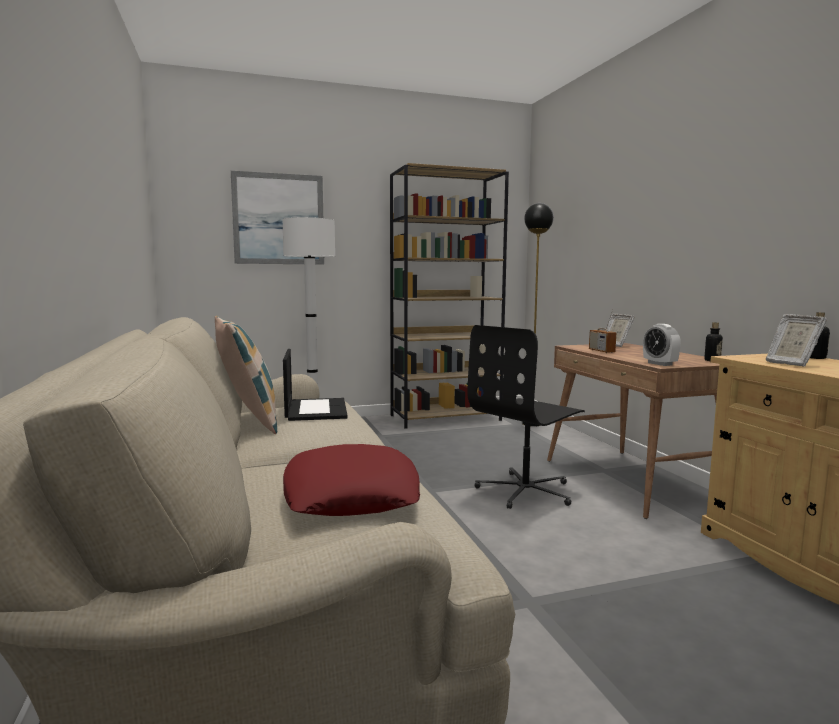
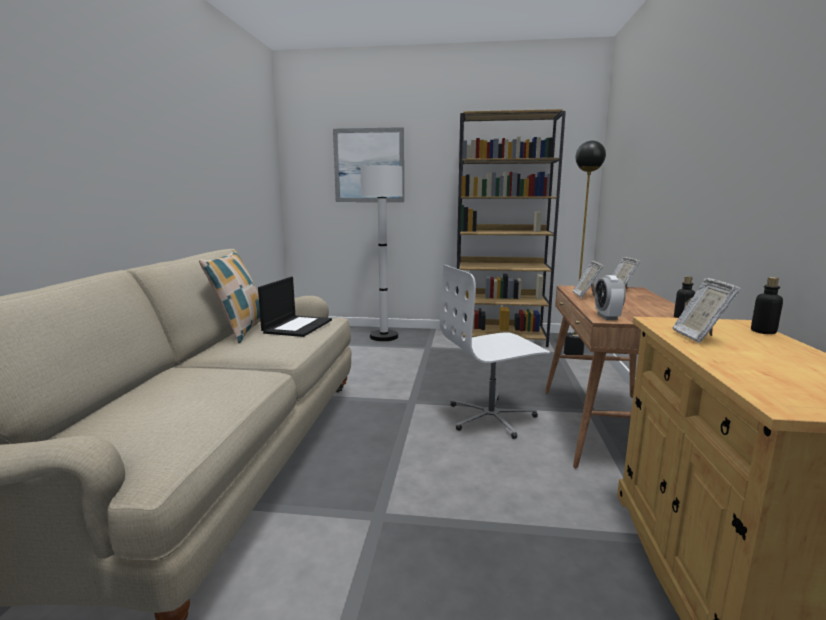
camera: 25 degrees right, 5 degrees up
red pillow [283,444,420,516] -> none
black office chair [467,325,585,509] -> white office chair [440,265,550,439]
radio [589,309,617,353] -> picture frame [573,261,604,298]

